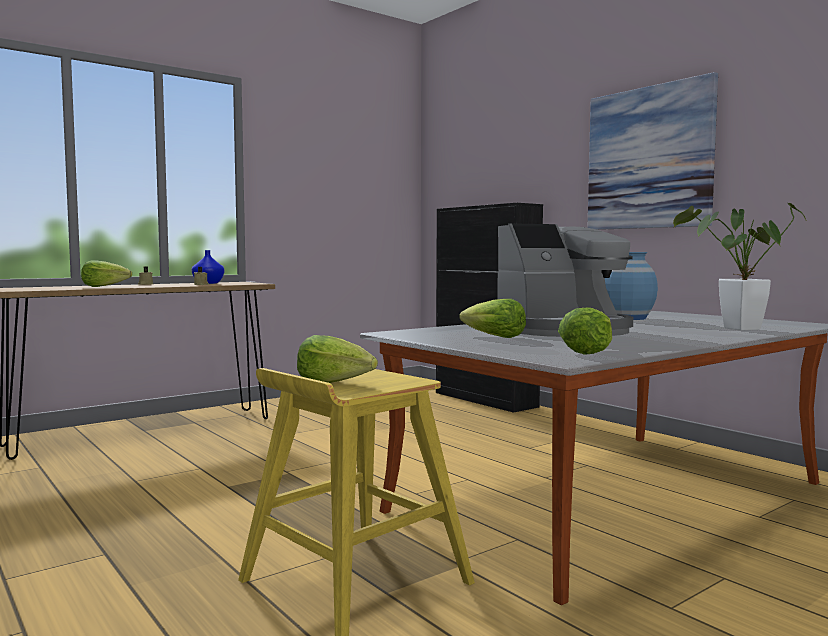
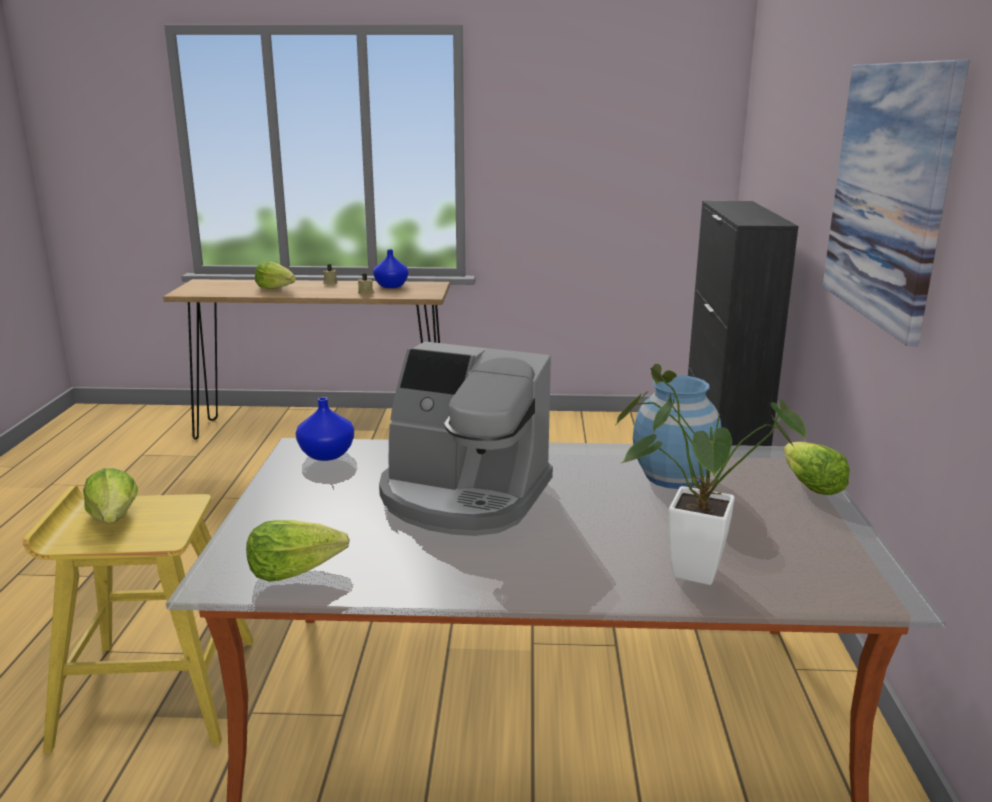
camera: 40 degrees right, 15 degrees up
lettuce [459,299,526,338] -> lettuce moved to [784,442,850,495]
none -> blue vase [296,397,354,461]

